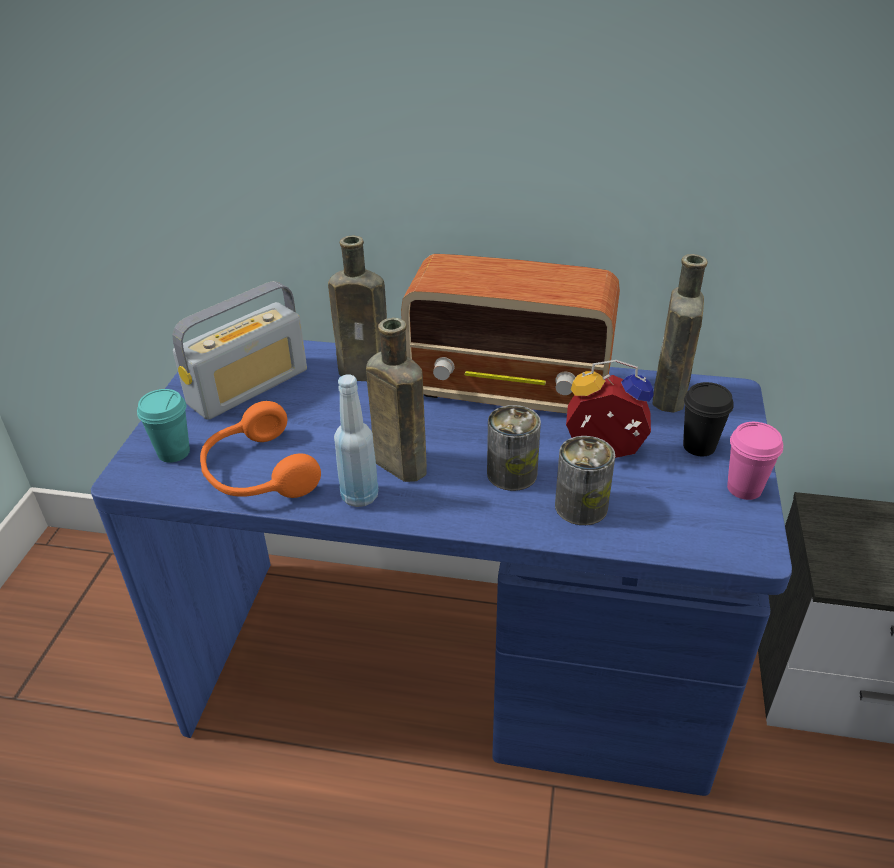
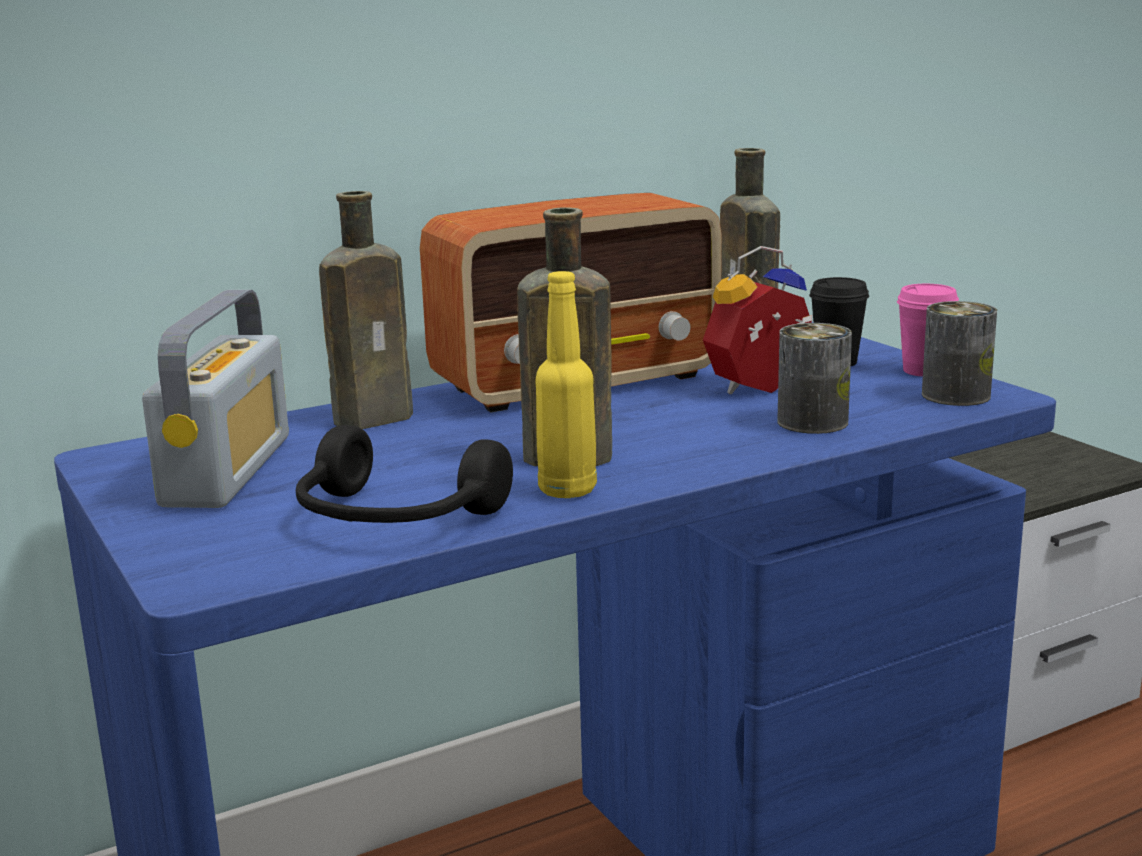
camera: 40 degrees left, 20 degrees down
turquoise cup [137,389,190,463] -> none
orange headphones [200,401,321,498] -> black headphones [296,425,513,523]
blue bottle [334,374,378,507] -> yellow bottle [535,271,597,498]
can [487,405,541,491] -> can moved to [922,301,997,406]

